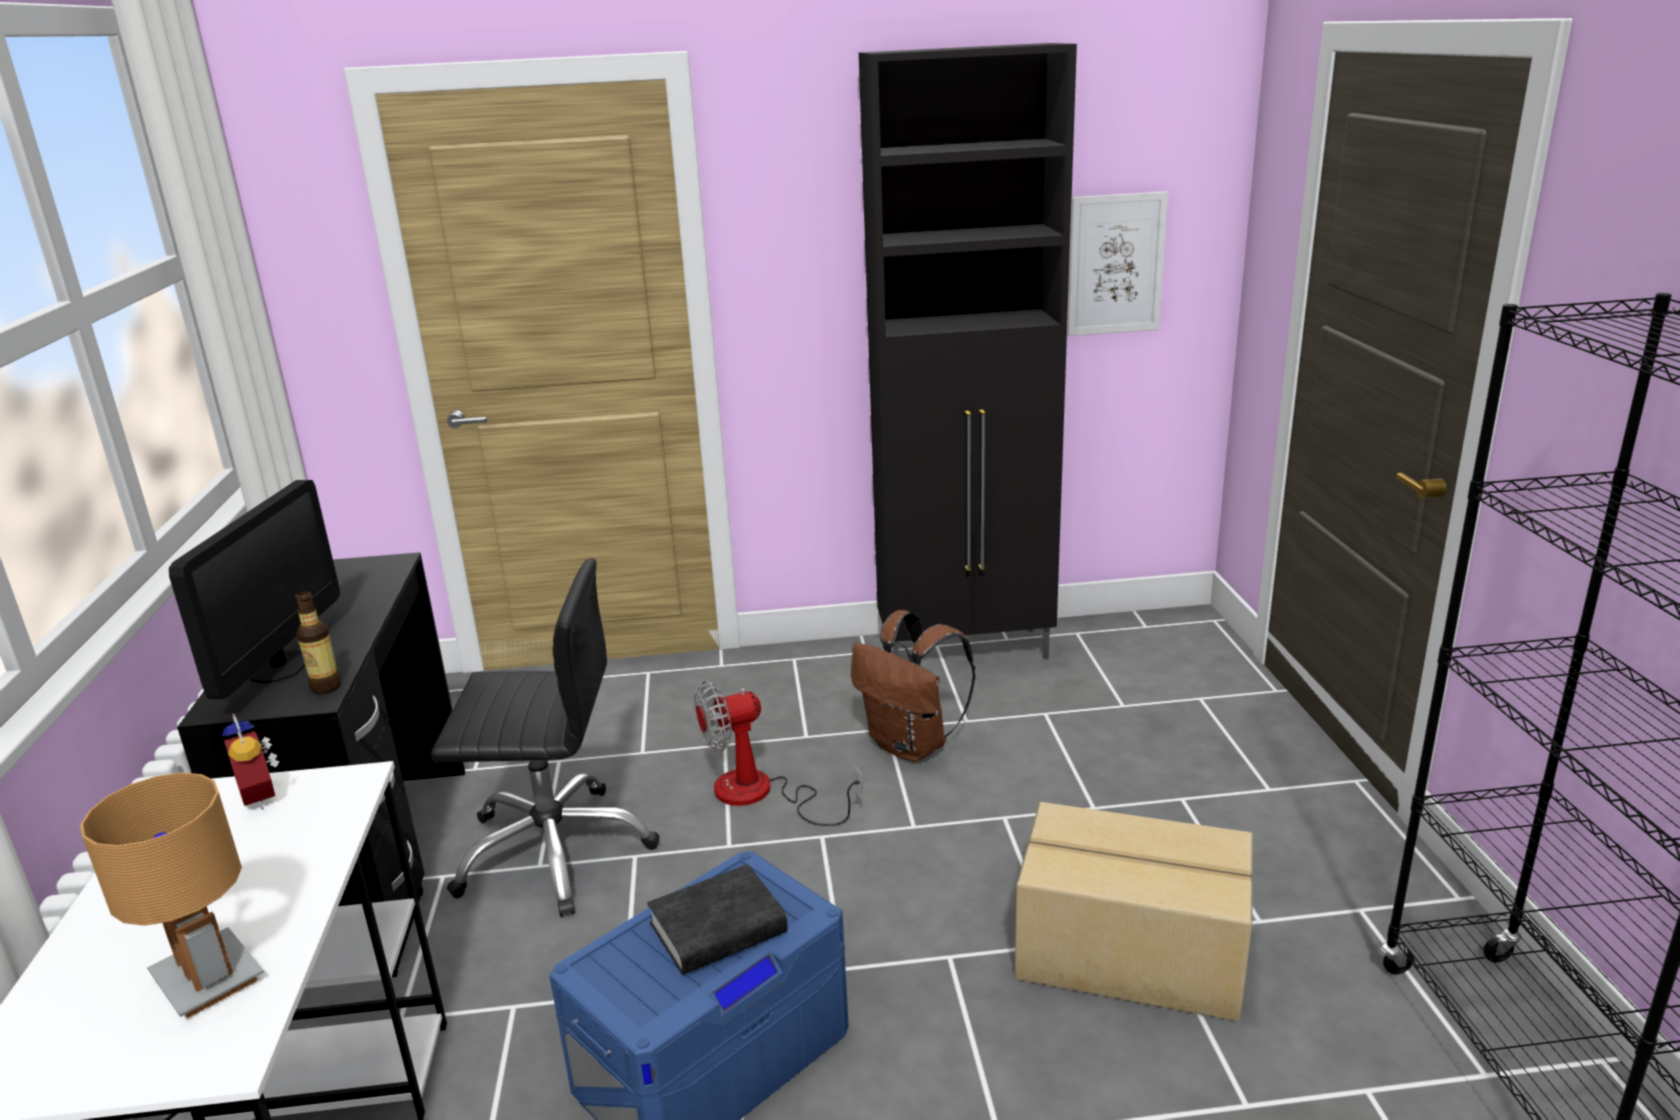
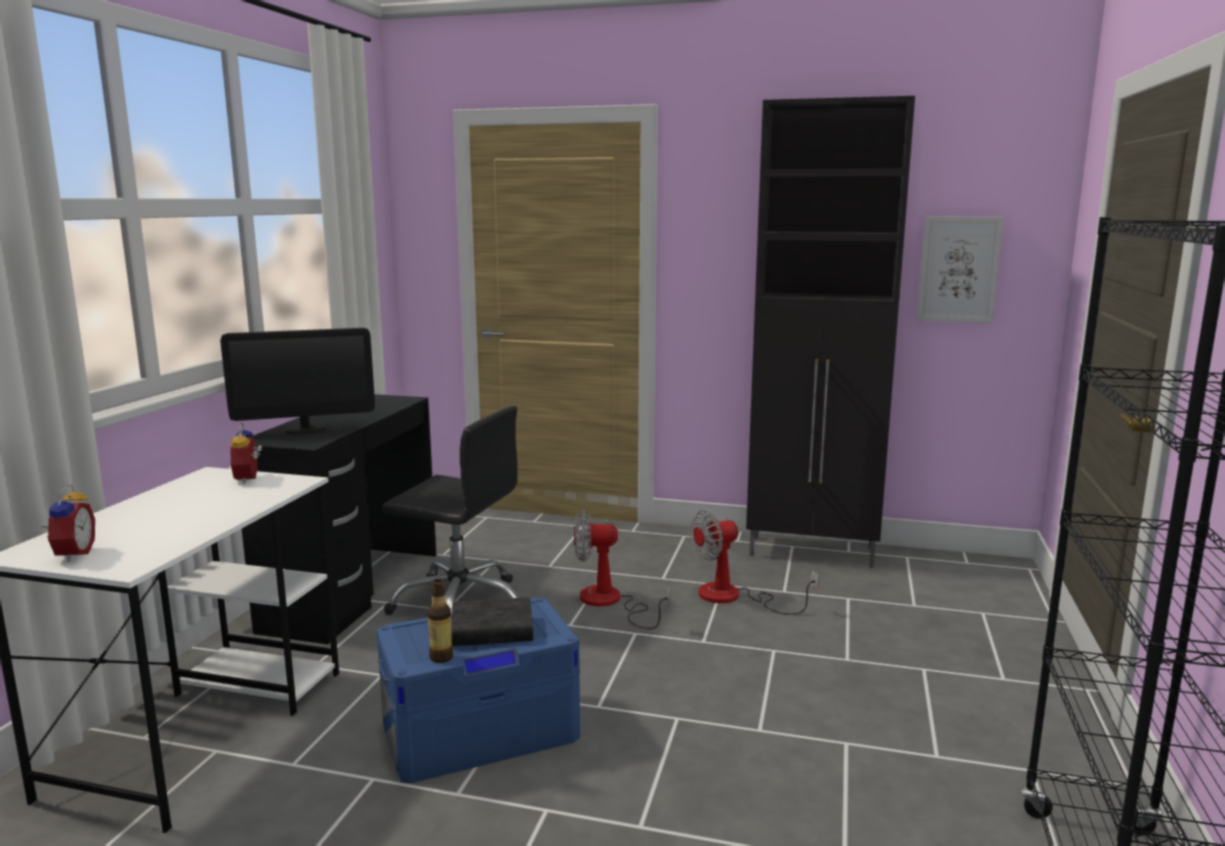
camera: 20 degrees right, 10 degrees down
brown table lamp [80,773,264,1018] -> none
monitor [169,480,340,699] -> monitor turned 45 degrees clockwise [220,328,375,434]
bottle [295,591,341,694] -> bottle moved to [427,579,453,663]
brown backpack [851,610,975,762] -> fan [690,510,819,615]
cardboard box [1015,802,1253,1021] -> none
none -> alarm clock [42,484,95,562]

